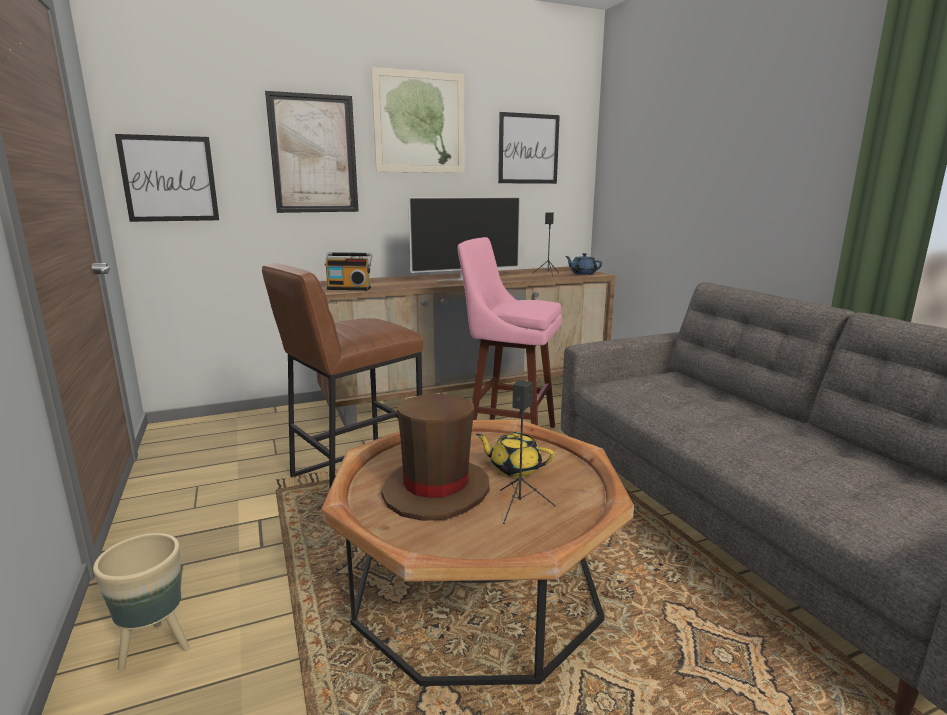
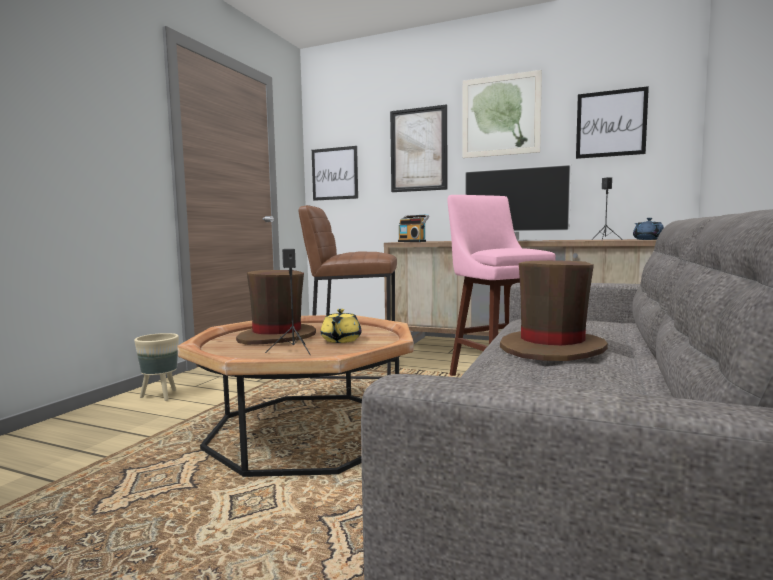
camera: 45 degrees right, 10 degrees down
yellow teapot [476,432,554,477] -> yellow teapot turned 150 degrees counterclockwise [321,309,361,343]
none -> brown hat [500,260,608,361]

